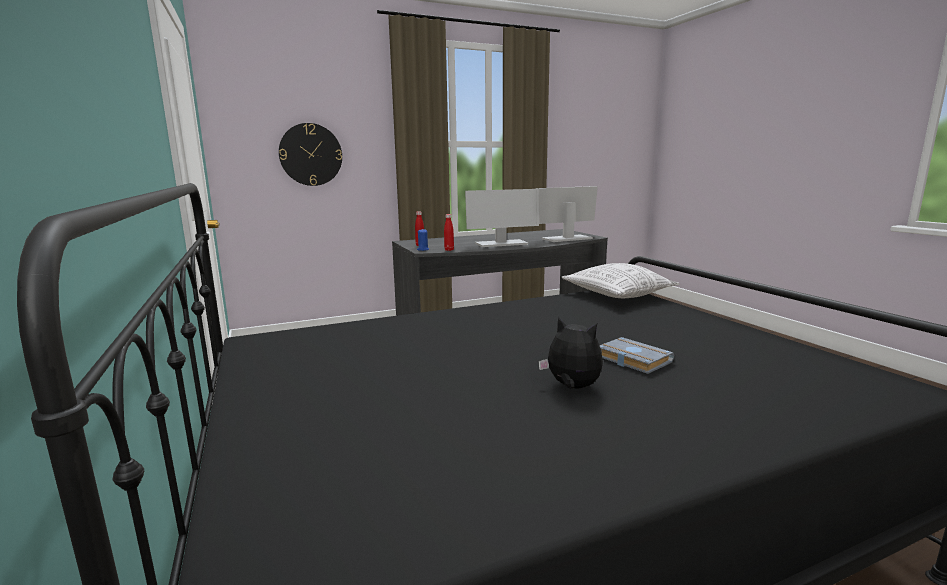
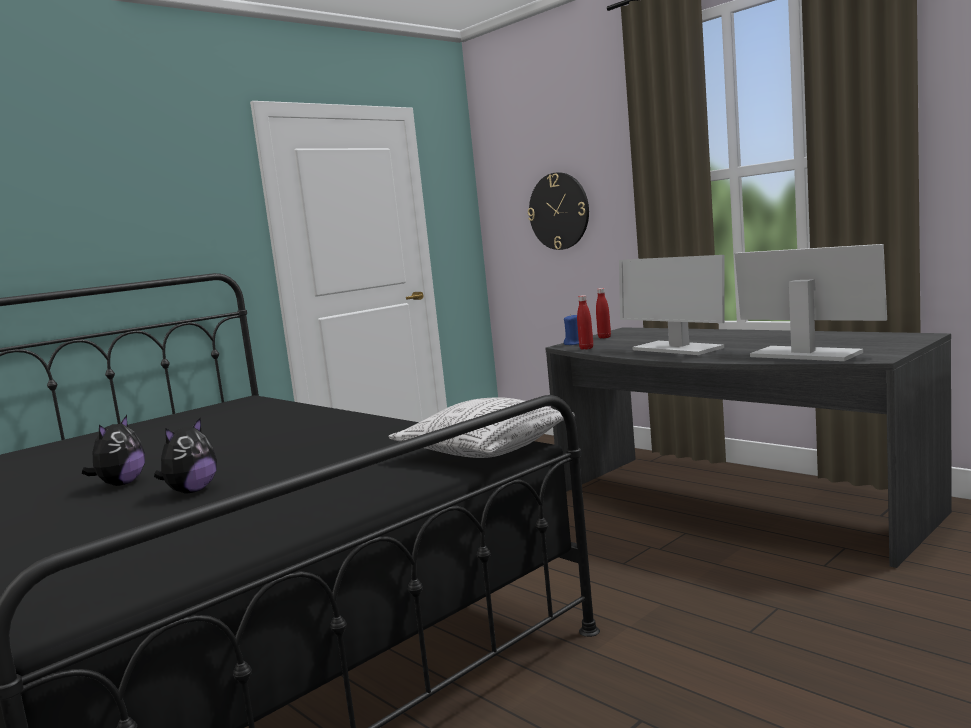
camera: 70 degrees right, 5 degrees down
grey book [600,337,674,374] -> plush toy [154,417,217,493]

